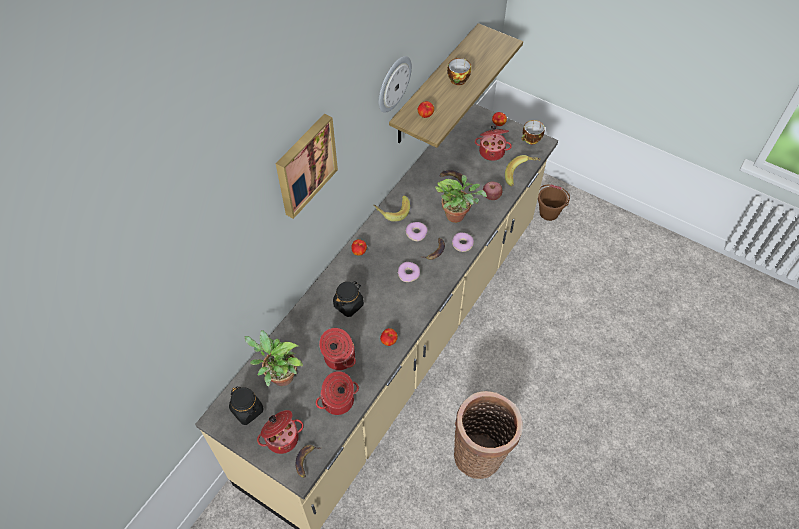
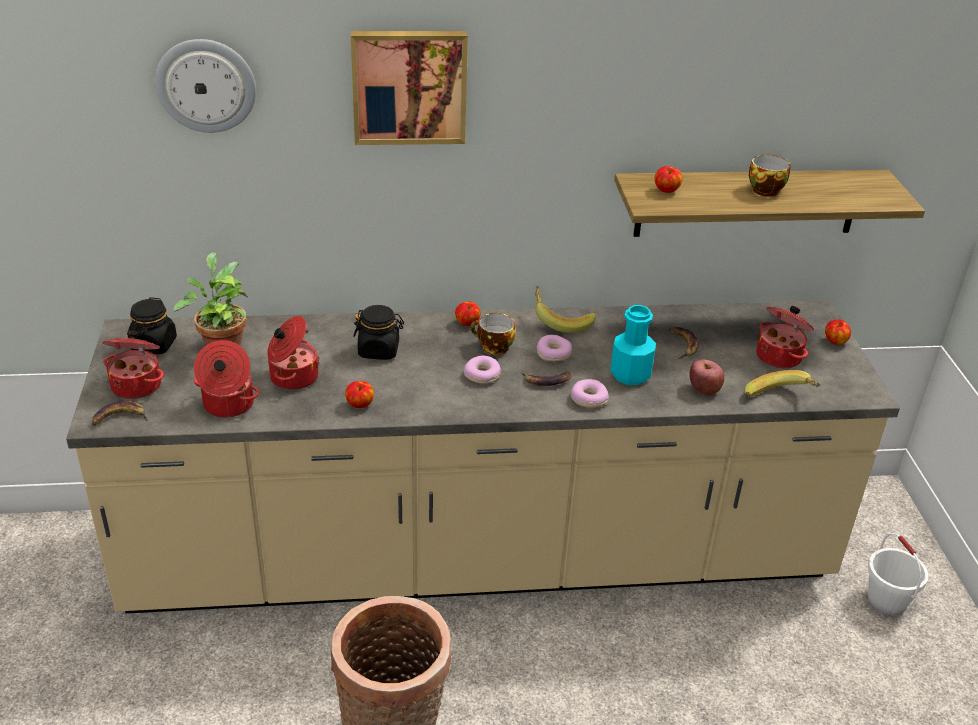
camera: 50 degrees right, 20 degrees down
wall clock [378,56,412,113] -> wall clock moved to [155,39,256,133]
potted plant [435,175,487,223] -> turquoise bottle [610,305,656,385]
cup [521,120,545,144] -> cup moved to [470,313,516,355]
brown bucket [538,184,570,221] -> white bucket [868,533,928,616]

